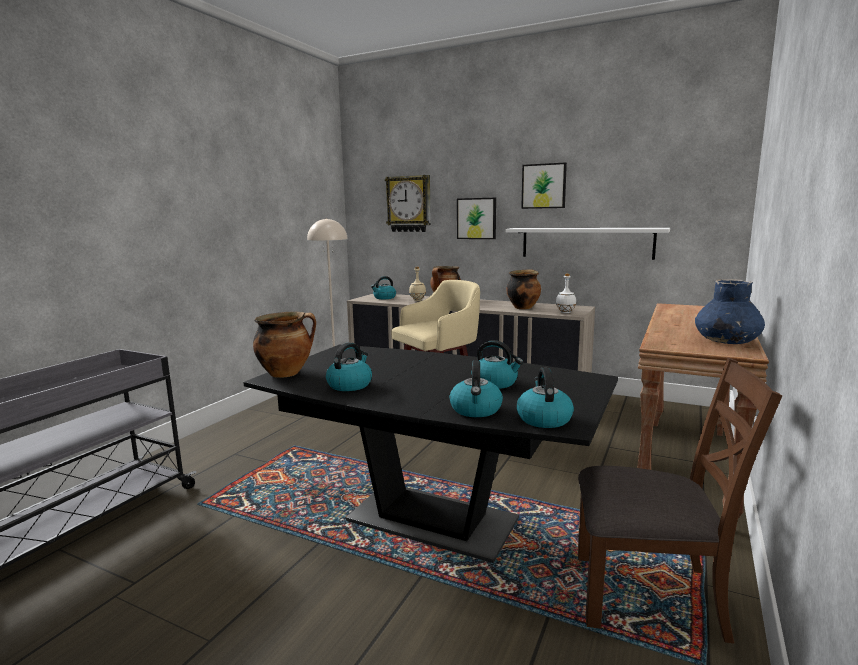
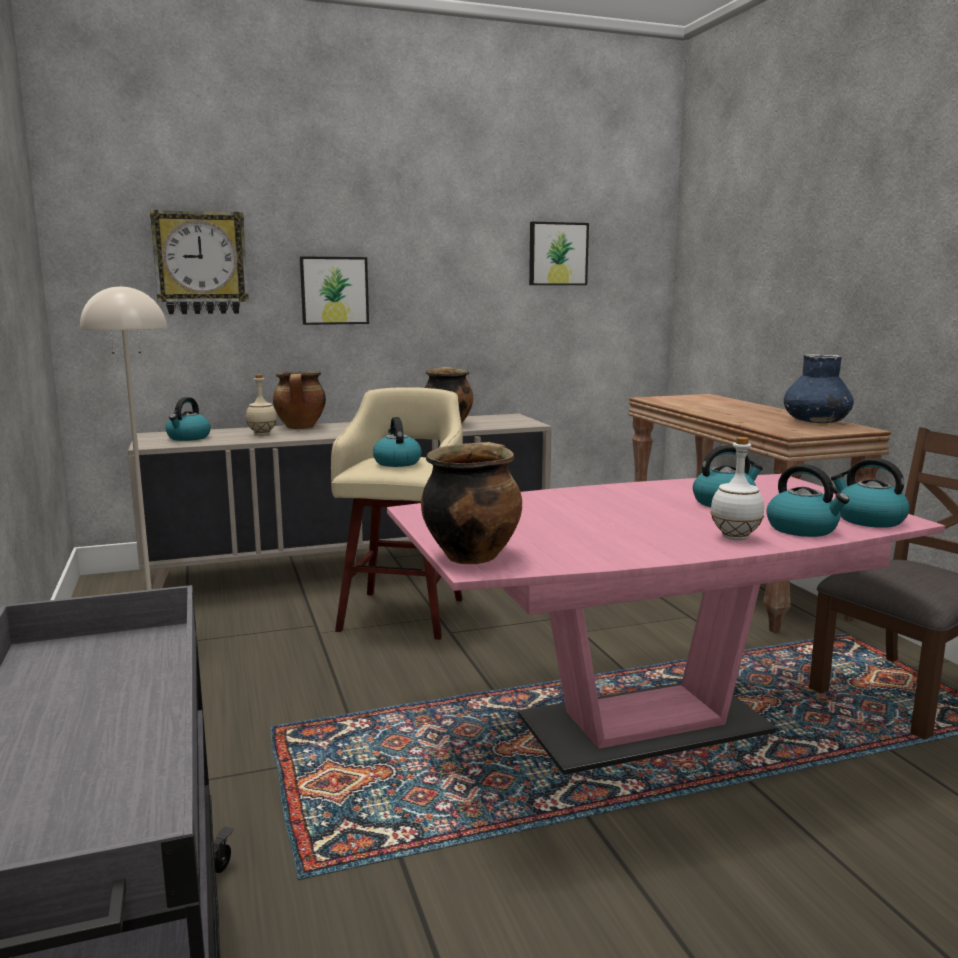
camera: 45 degrees left, 0 degrees up
black dining table [243,345,618,563] -> pink dining table [387,474,945,775]
kettle [326,343,372,391] -> kettle moved to [373,417,422,467]
white shelf [505,228,670,260] -> none
picture [521,162,567,209] -> picture moved to [529,222,589,285]
white bottle [556,273,576,313] -> white bottle moved to [710,437,764,540]

